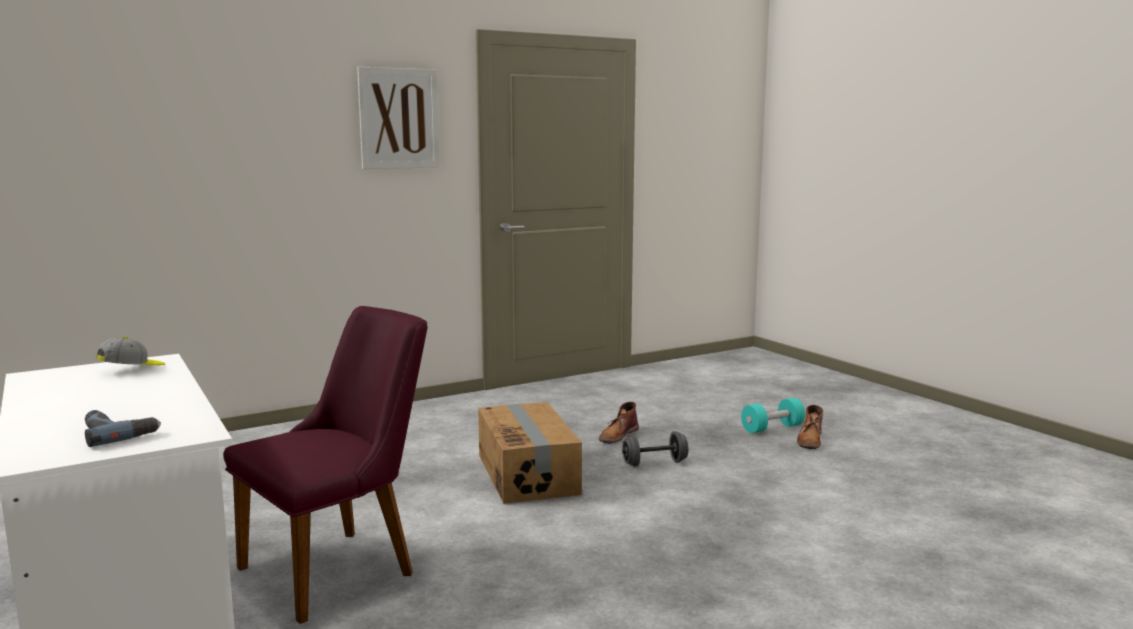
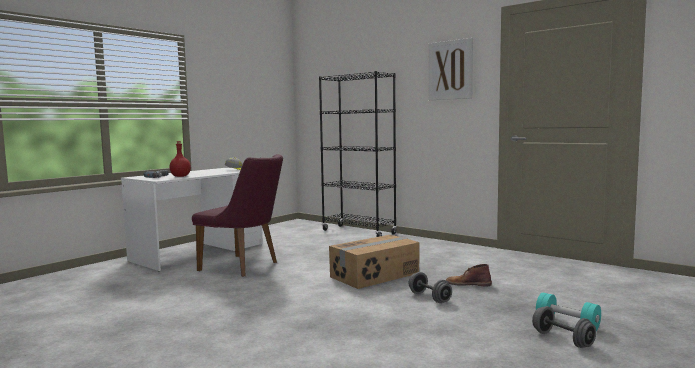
camera: 70 degrees right, 5 degrees down
brown boot [797,405,823,449] -> grey dumbbell [532,306,596,348]
none -> red bottle [169,141,191,177]
none -> black bookcase [319,71,397,237]

